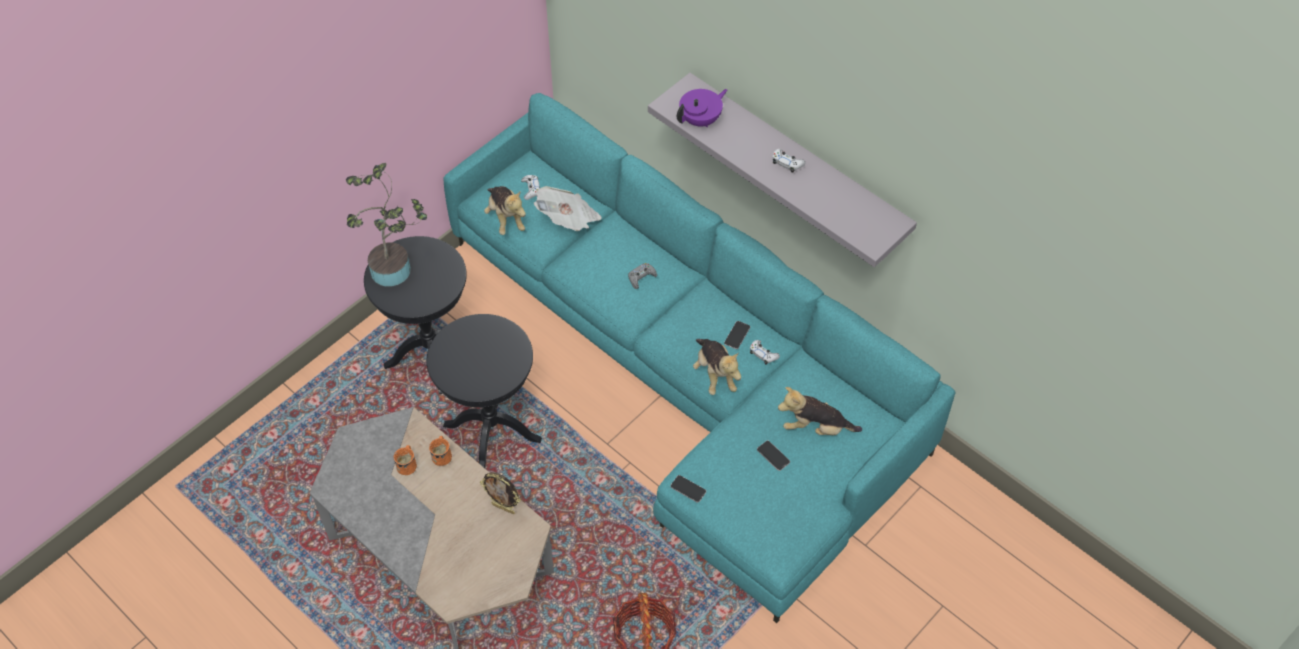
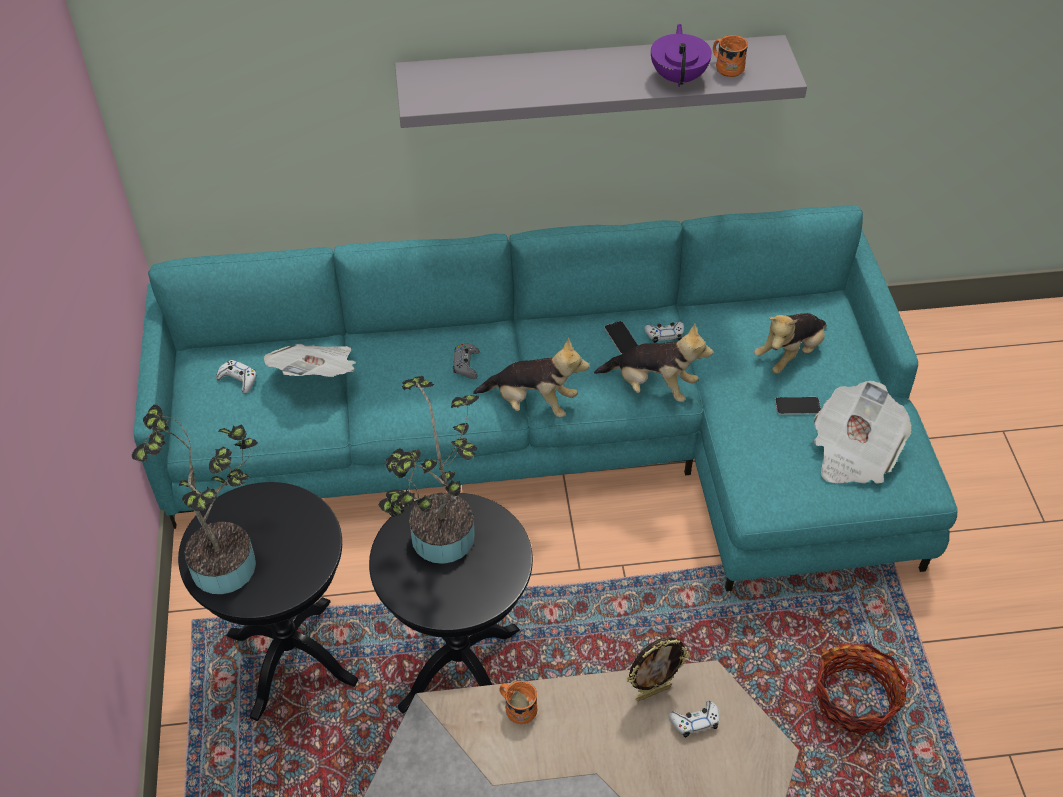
camera: 50 degrees left, 5 degrees down
orange mug [393,445,417,475] -> orange mug moved to [713,35,748,77]
plush toy [484,186,526,235] -> plush toy moved to [473,338,589,417]
phone [671,475,706,503] -> none
purple teapot [677,89,727,127] -> purple teapot moved to [651,24,712,87]
white game controller [772,149,805,173] -> white game controller moved to [669,701,720,738]
none -> potted plant [378,376,479,564]
none -> newspaper [814,381,911,484]

